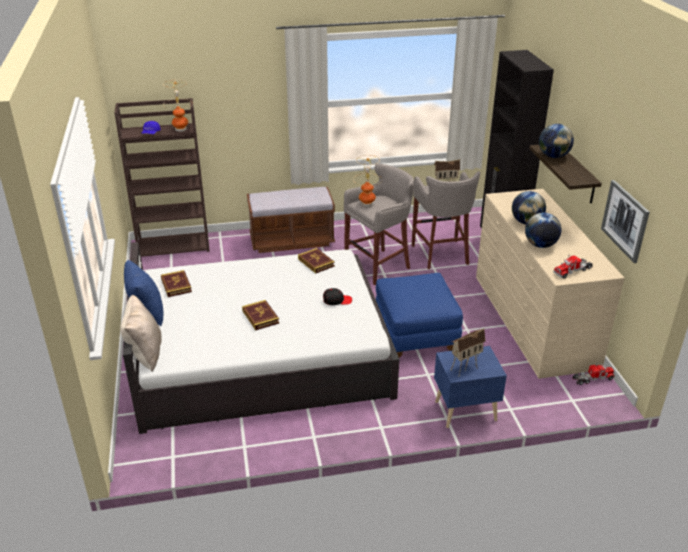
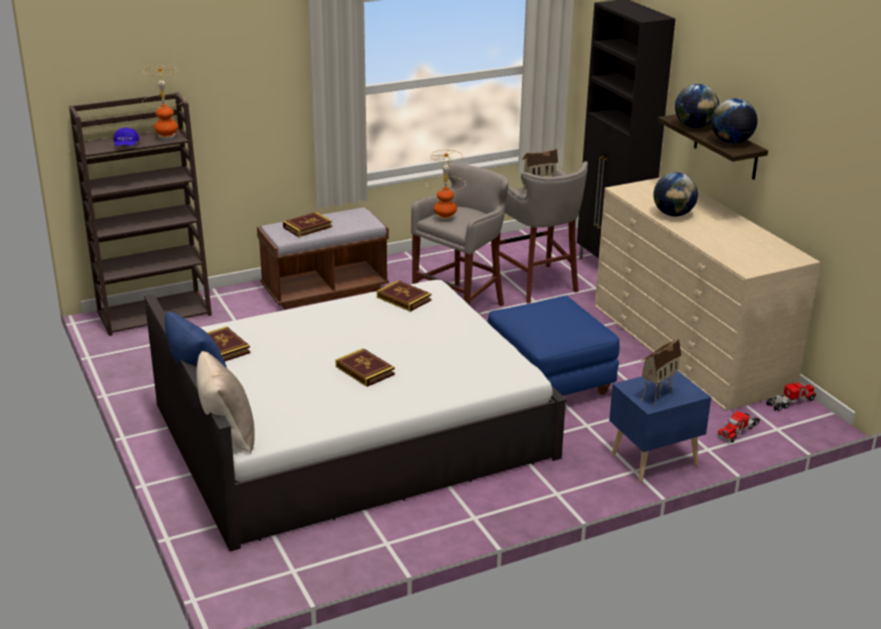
camera: 15 degrees left, 5 degrees down
black cap [323,288,352,305] -> none
globe [525,213,561,248] -> globe moved to [711,98,758,144]
toy truck [553,255,593,279] -> toy truck moved to [717,411,760,443]
picture [601,180,650,263] -> none
none -> book [283,212,332,237]

